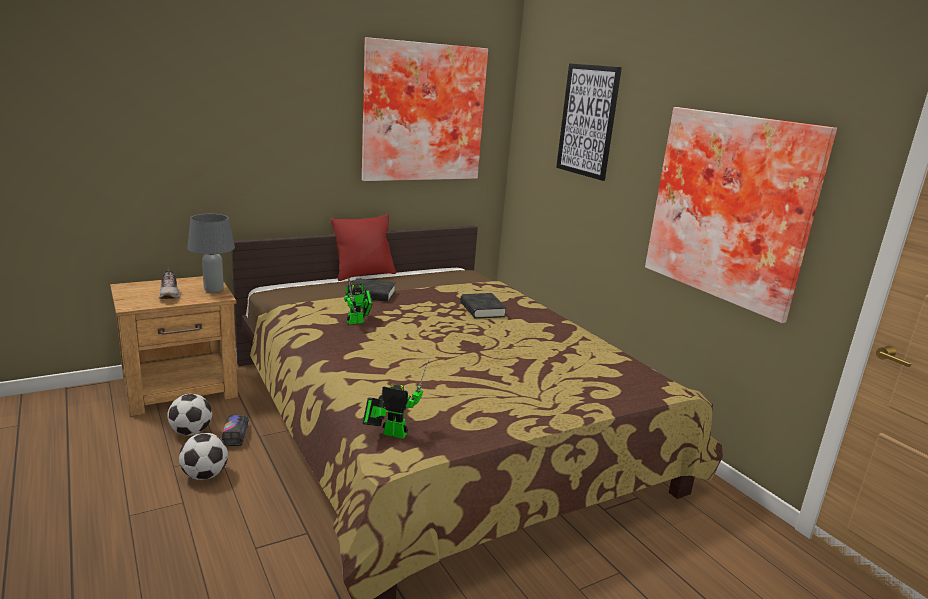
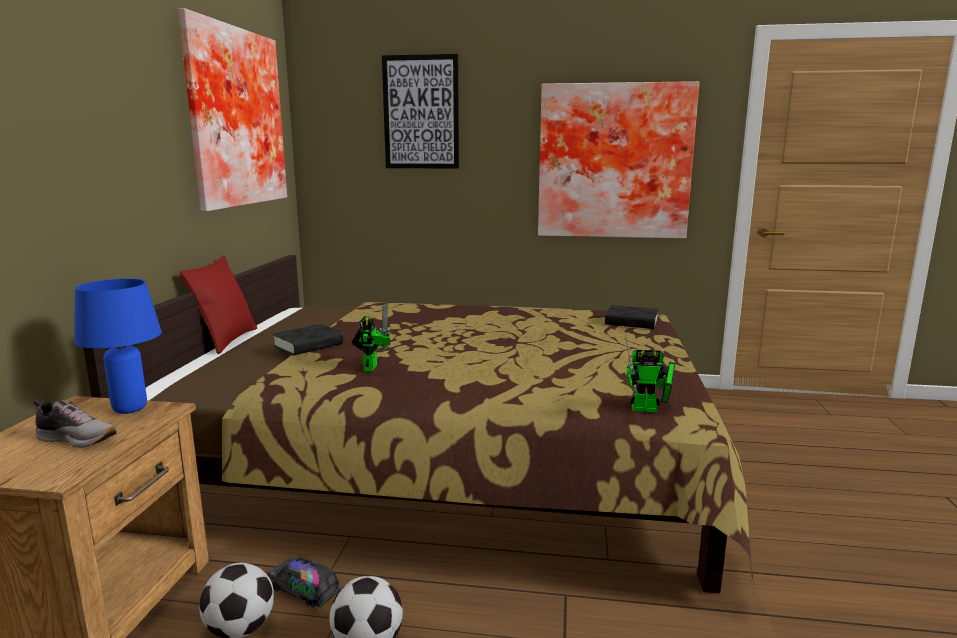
camera: 50 degrees left, 5 degrees down
grey table lamp [187,214,235,293] -> blue table lamp [74,278,162,414]
toy robot [363,359,429,439] -> toy robot turned 135 degrees counterclockwise [625,334,676,413]
black book [460,293,506,319] -> black book moved to [605,305,659,329]

